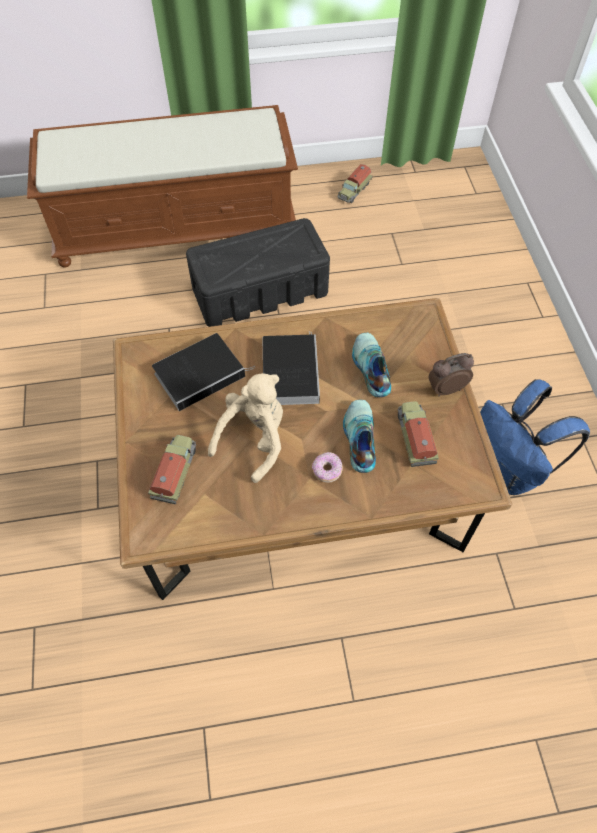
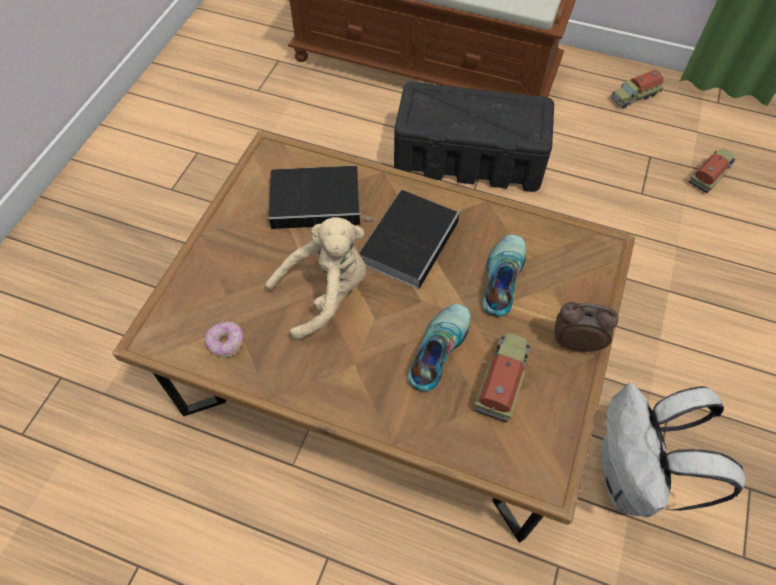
camera: 30 degrees right, 0 degrees up
toy truck [148,435,196,504] -> toy truck moved to [689,149,735,193]
donut [312,452,343,483] -> donut moved to [205,322,243,358]
blue backpack [480,379,590,495] -> white backpack [601,383,745,517]

